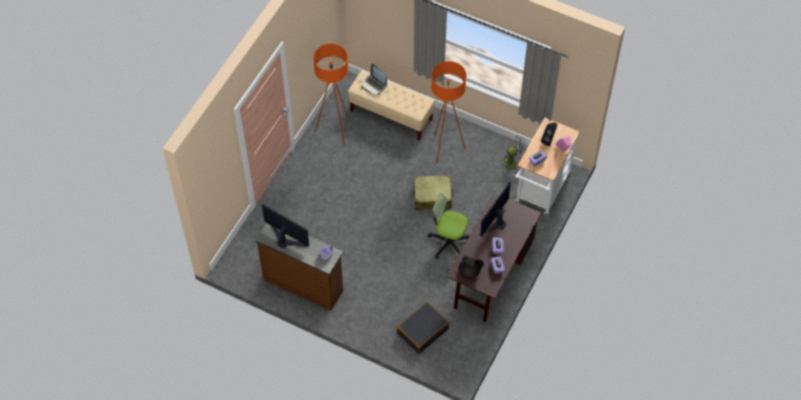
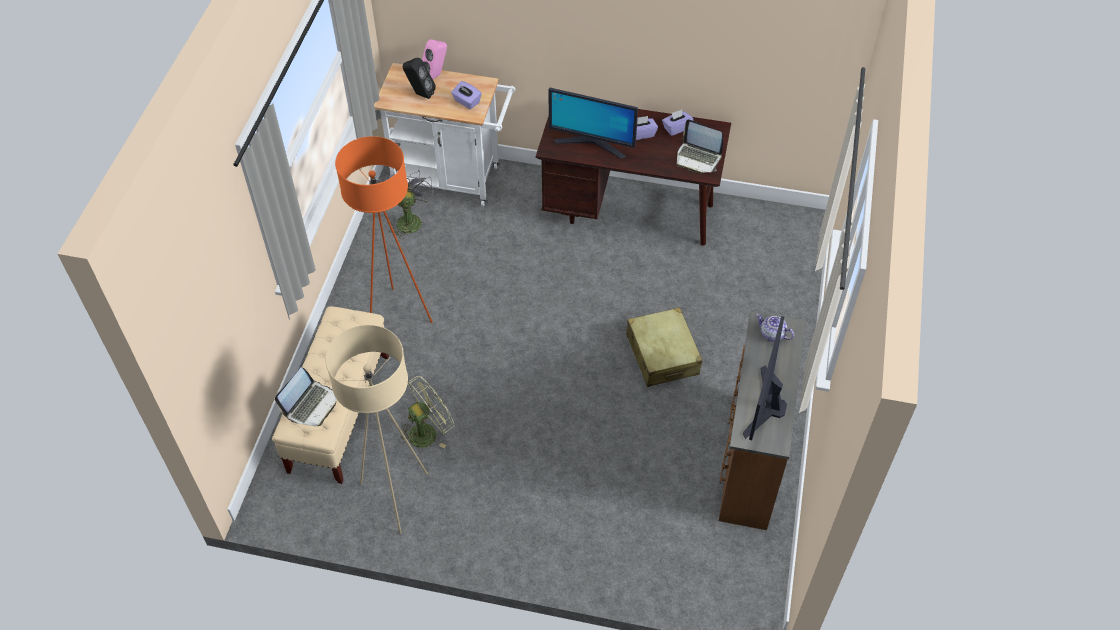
camera: 105 degrees left, 5 degrees down
orange floor lamp [313,44,348,146] -> beige floor lamp [325,325,428,534]
black suitcase [397,302,449,354] -> none
beige suitcase [414,175,454,210] -> beige suitcase moved to [626,307,702,387]
office chair [428,193,470,259] -> none
black teapot [459,256,484,278] -> laptop [677,119,723,173]
none -> green fan [399,376,454,448]

